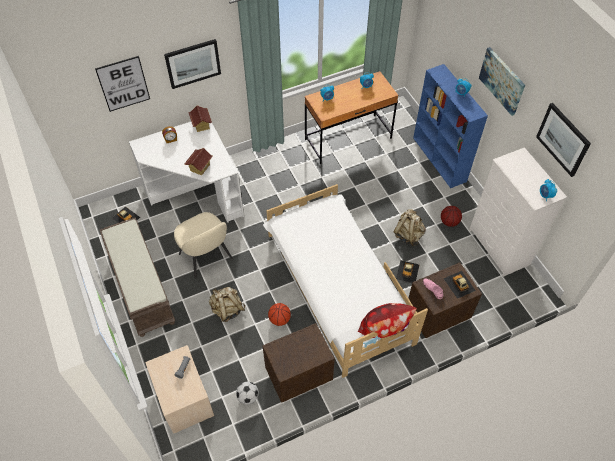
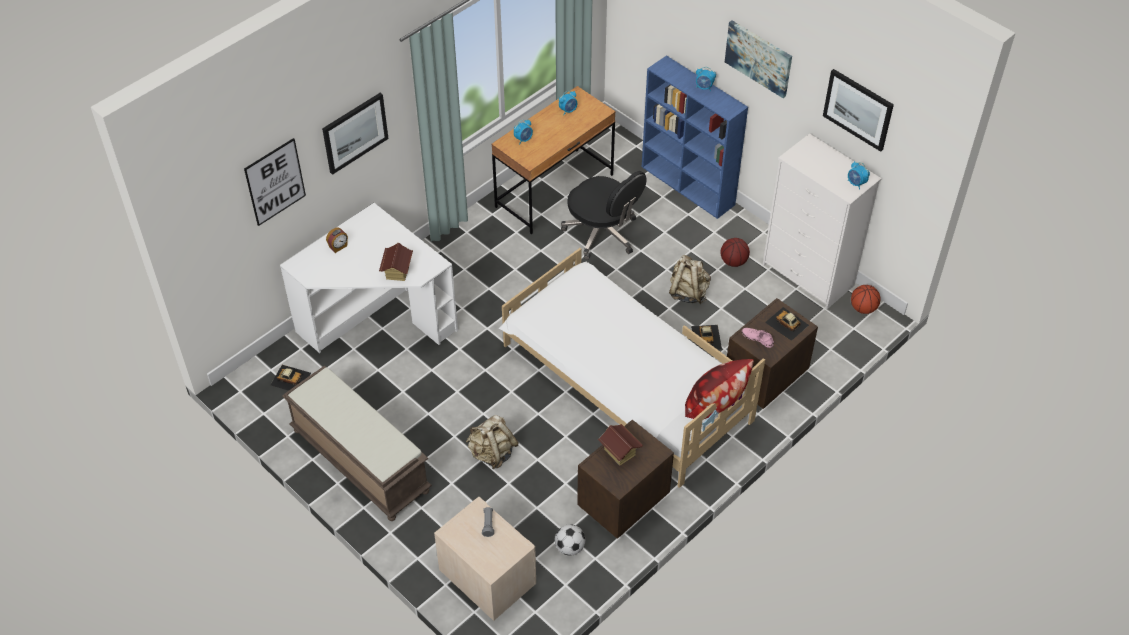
camera: 20 degrees left, 5 degrees down
beige chair [174,212,232,279] -> none
toy house [188,105,212,132] -> toy house moved to [598,424,643,465]
basketball [268,303,291,326] -> basketball moved to [851,285,881,314]
none -> black office chair [561,171,647,260]

